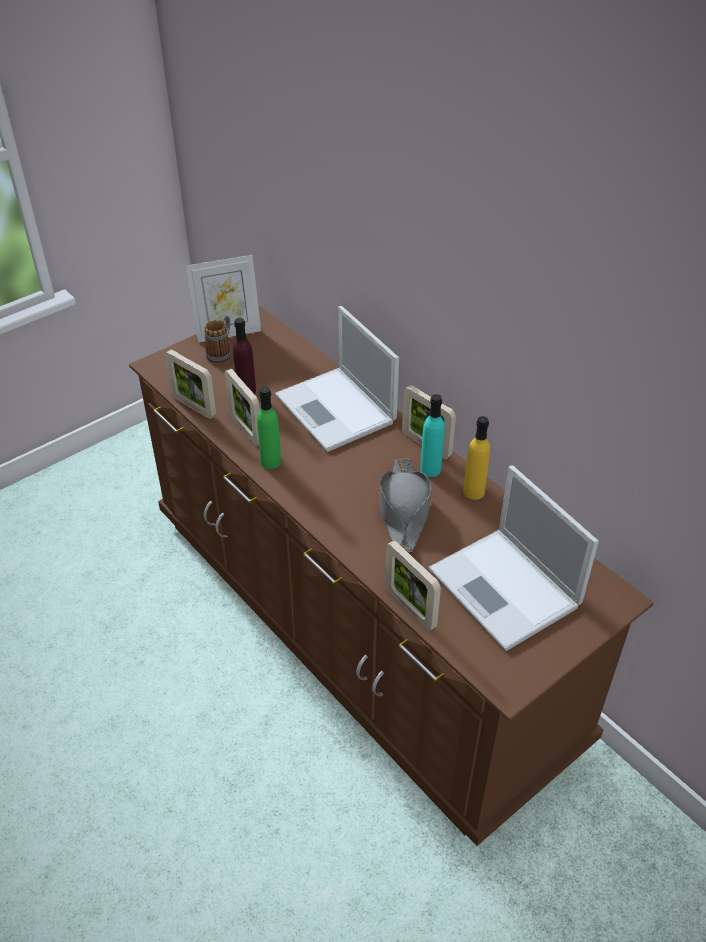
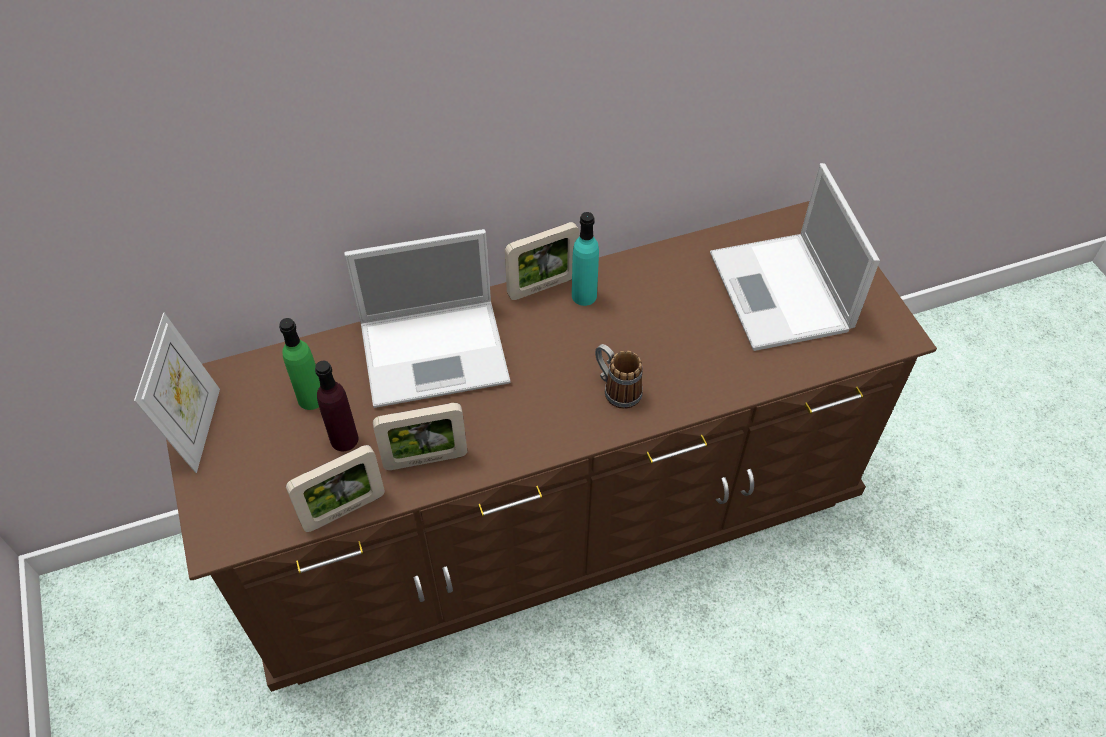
camera: 70 degrees left, 10 degrees up
mug [204,315,231,363] -> mug moved to [595,344,643,409]
green bottle [257,387,281,469] -> green bottle moved to [279,318,320,410]
grey hat [380,458,432,553] -> none
picture frame [385,541,441,631] -> none
laptop [429,465,599,651] -> laptop turned 90 degrees clockwise [710,163,880,351]
yellow bottle [463,416,490,500] -> none

